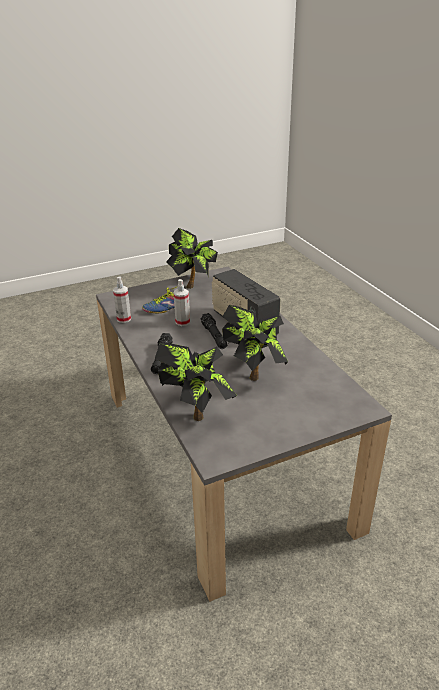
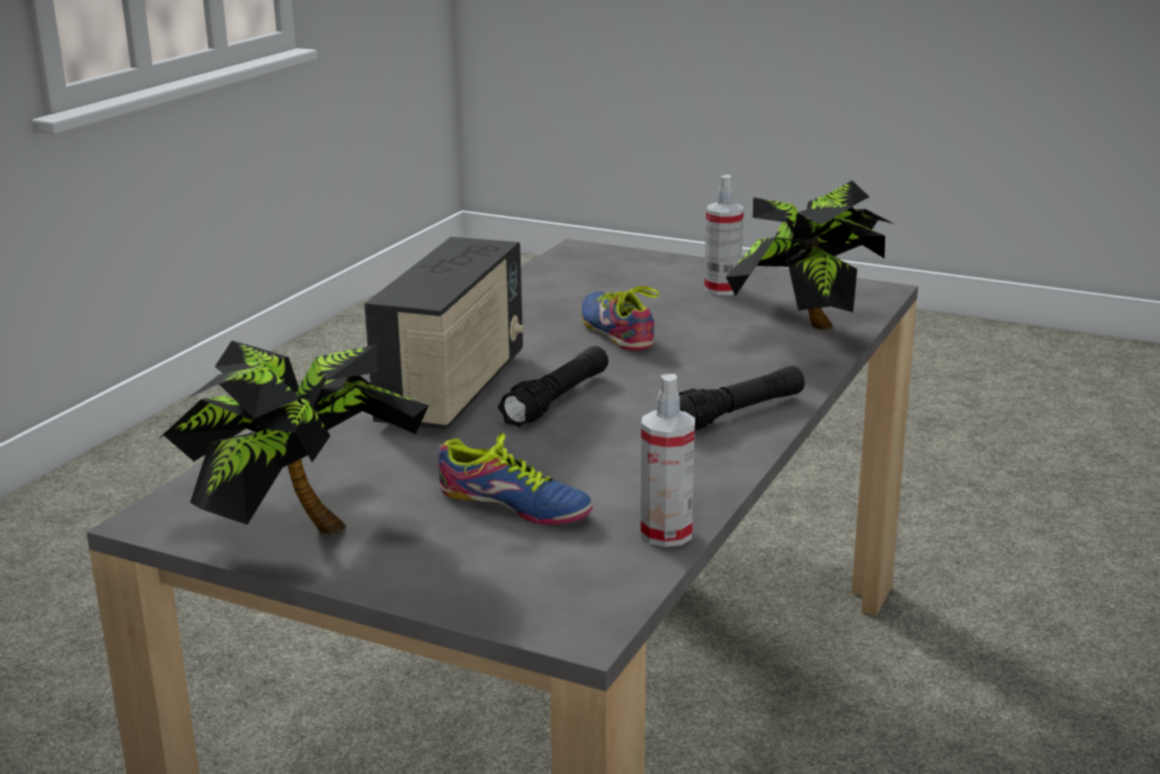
camera: 130 degrees left, 10 degrees down
spray bottle [174,279,190,326] -> spray bottle moved to [704,175,744,295]
potted plant [222,305,288,381] -> shoe [581,286,659,351]

